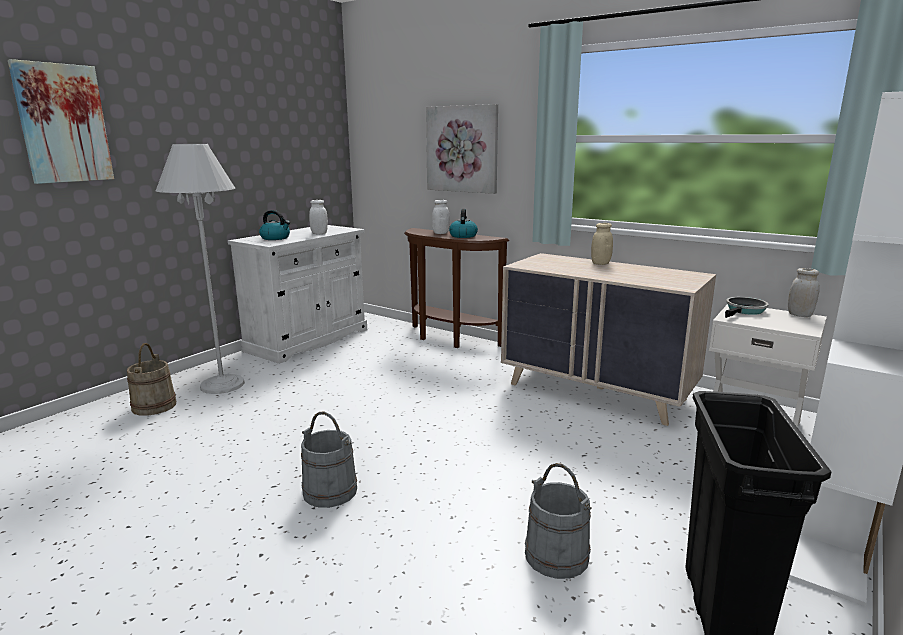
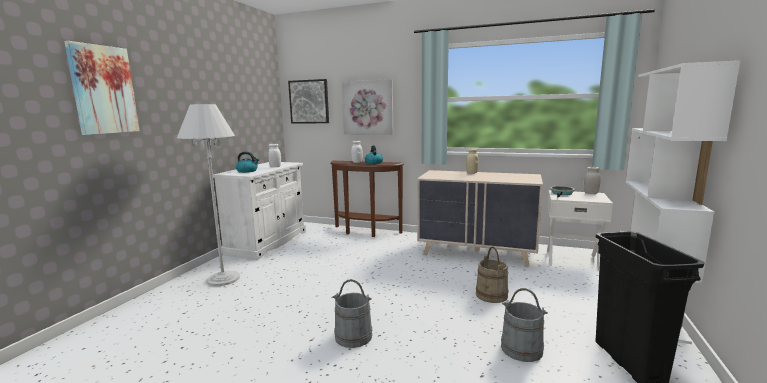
camera: 15 degrees left, 5 degrees down
beige bucket [127,343,176,416] -> beige bucket moved to [476,246,509,303]
none -> picture [288,79,329,124]

